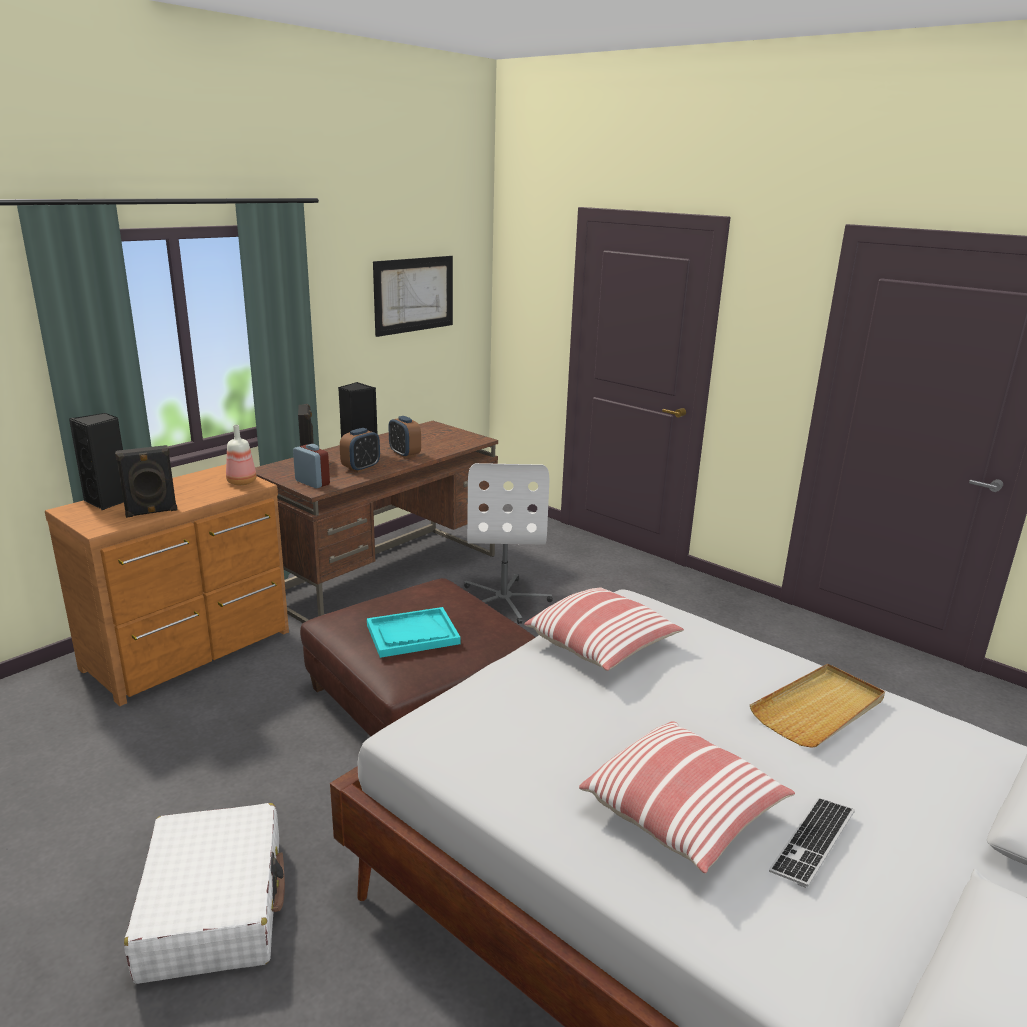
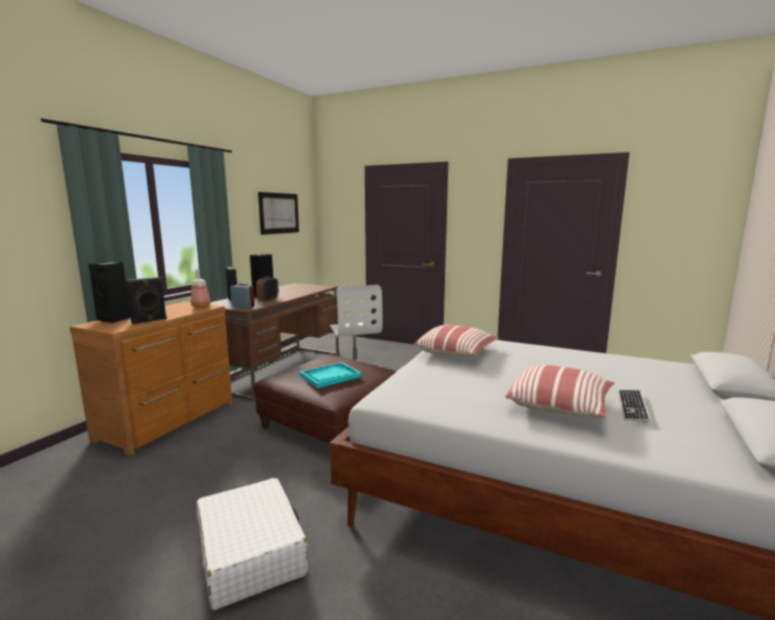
camera: 15 degrees left, 10 degrees down
alarm clock [389,416,421,458] -> none
beige tray [750,664,885,748] -> none

